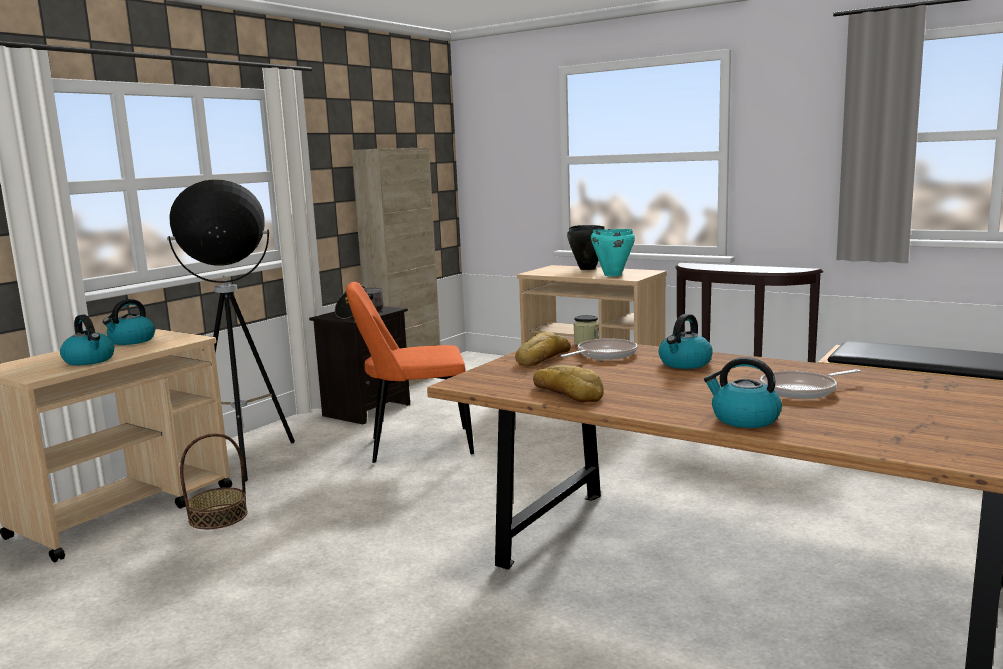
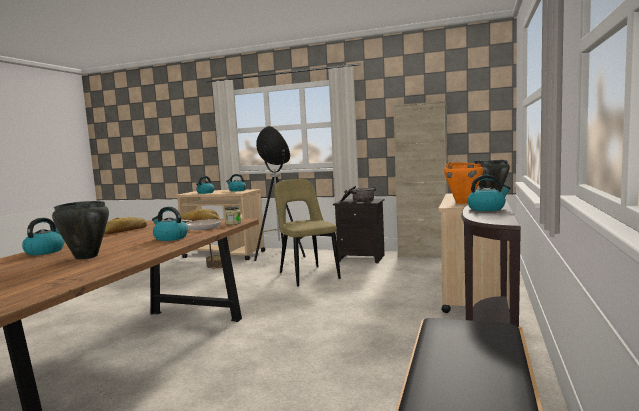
camera: 75 degrees right, 5 degrees down
orange chair [346,282,474,463] -> beige chair [274,179,341,287]
turquoise cooking pot [591,229,635,276] -> orange cooking pot [444,162,483,204]
frying pan [760,369,861,399] -> black cooking pot [52,201,109,260]
none -> kettle [467,175,511,211]

